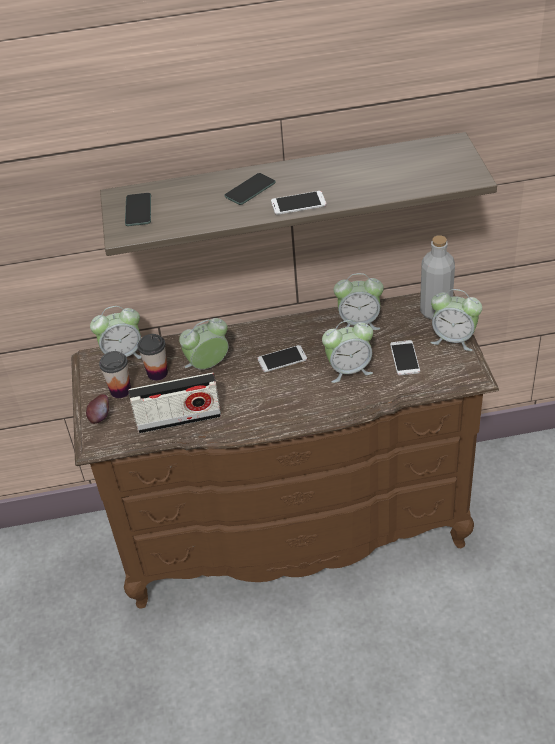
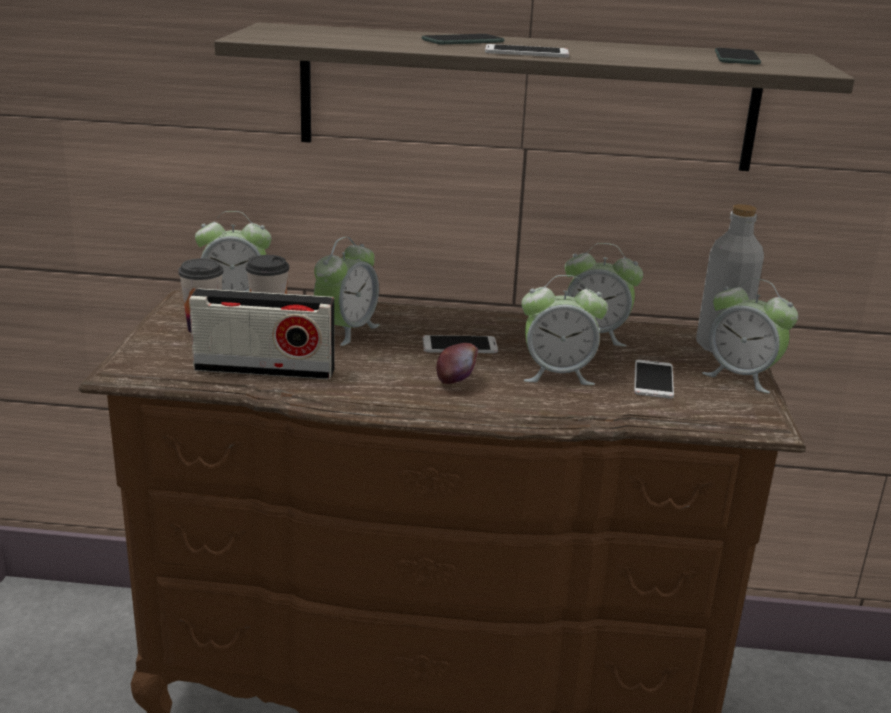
camera: 10 degrees right, 20 degrees down
apple [86,394,109,424] -> apple moved to [436,343,478,384]
phone [125,193,151,226] -> phone moved to [715,48,761,64]
alarm clock [179,318,229,369] -> alarm clock turned 135 degrees clockwise [314,237,380,346]

